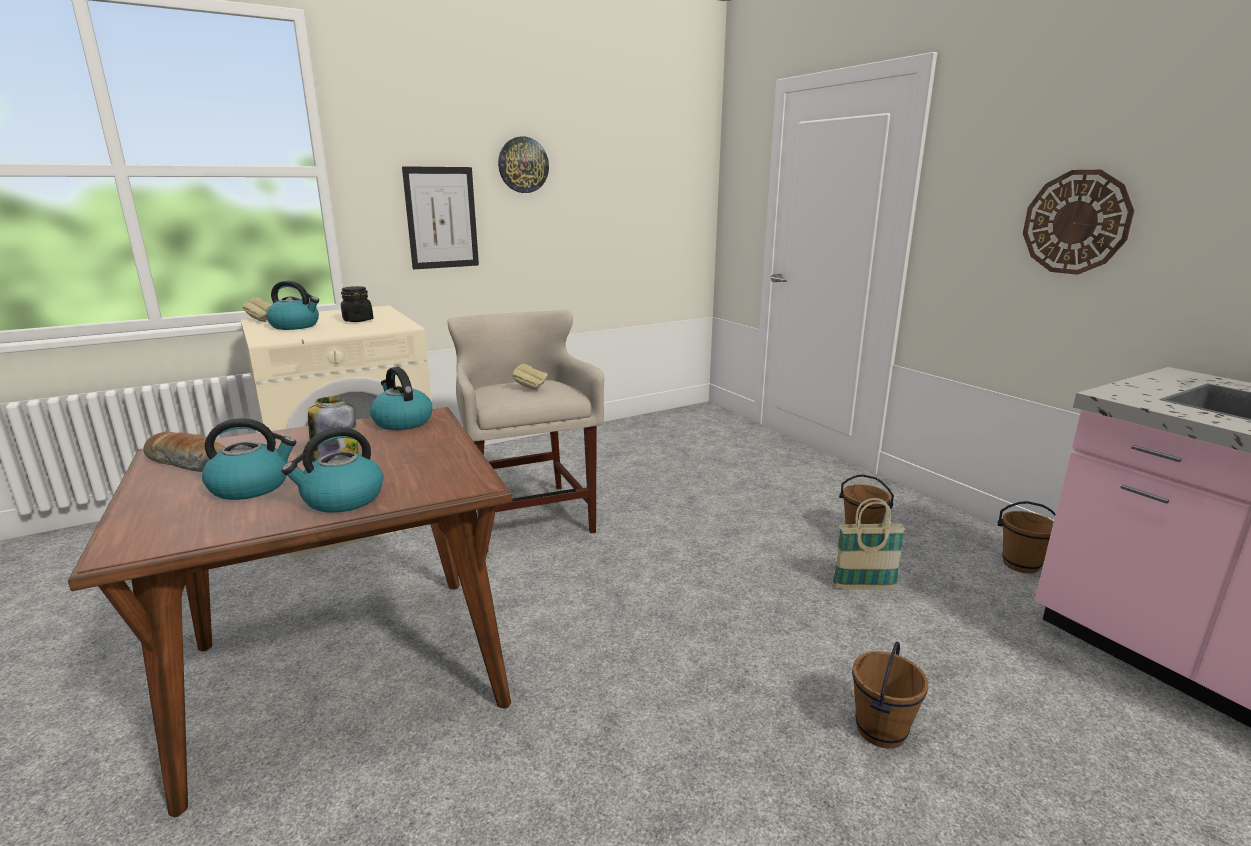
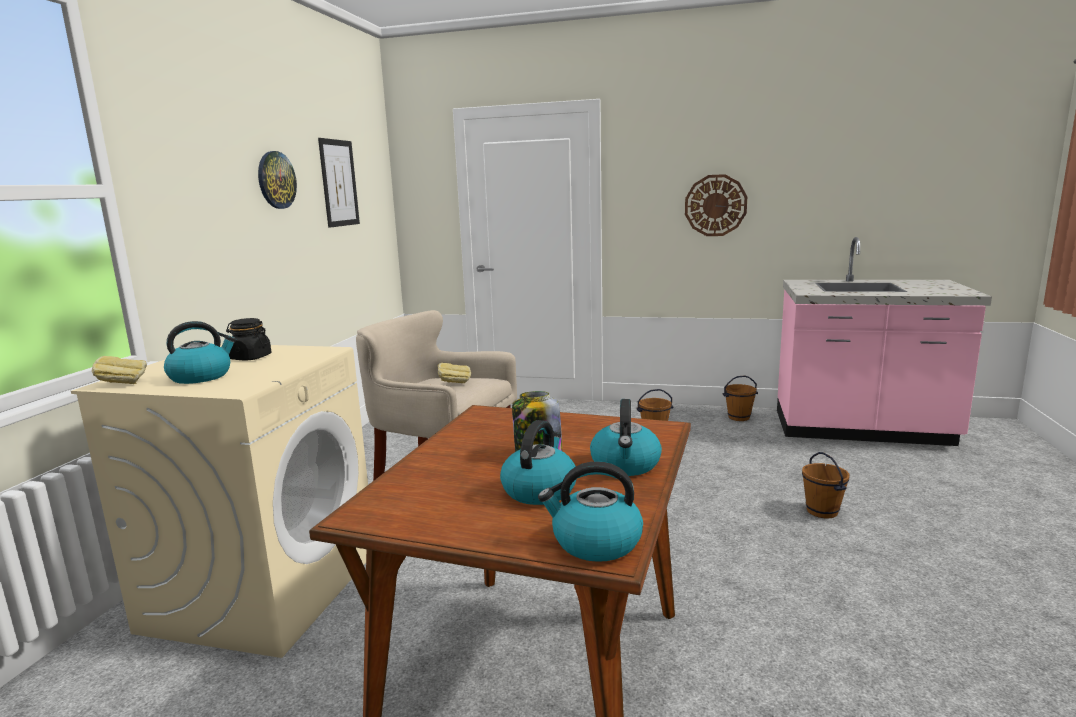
camera: 45 degrees left, 5 degrees down
bread [143,431,225,472] -> none
kettle [370,367,433,430] -> kettle moved to [538,461,643,562]
picture [402,166,479,270] -> picture moved to [318,138,360,228]
basket [833,498,906,590] -> none

